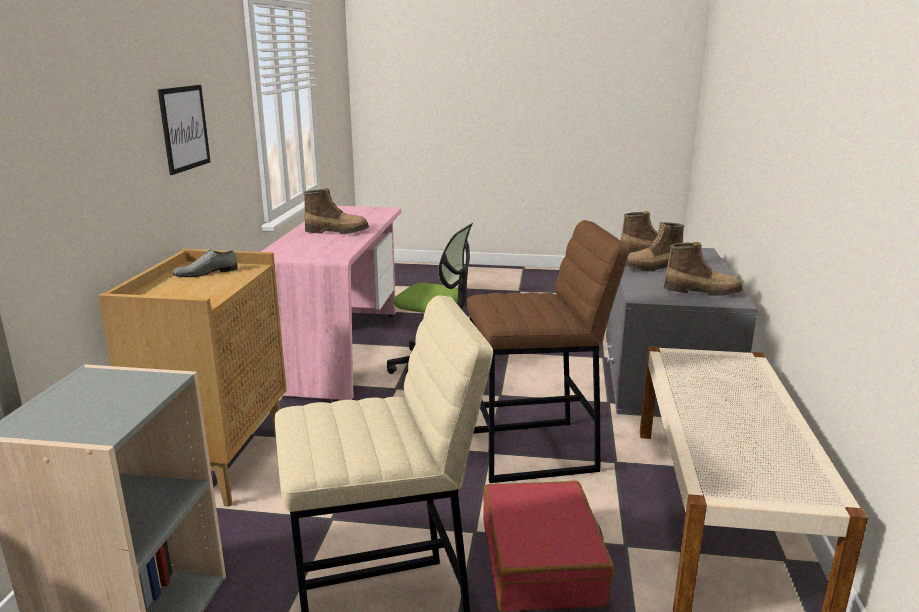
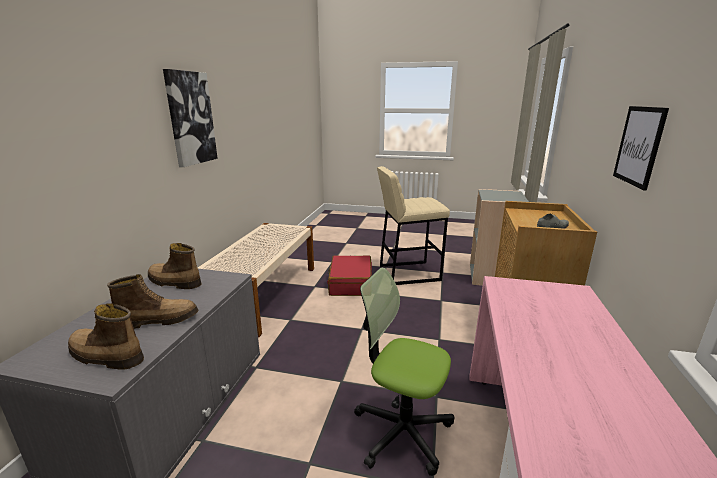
camera: 175 degrees left, 0 degrees up
boot [304,188,369,234] -> none
brown stool [467,220,629,483] -> none
none -> picture [163,69,218,167]

